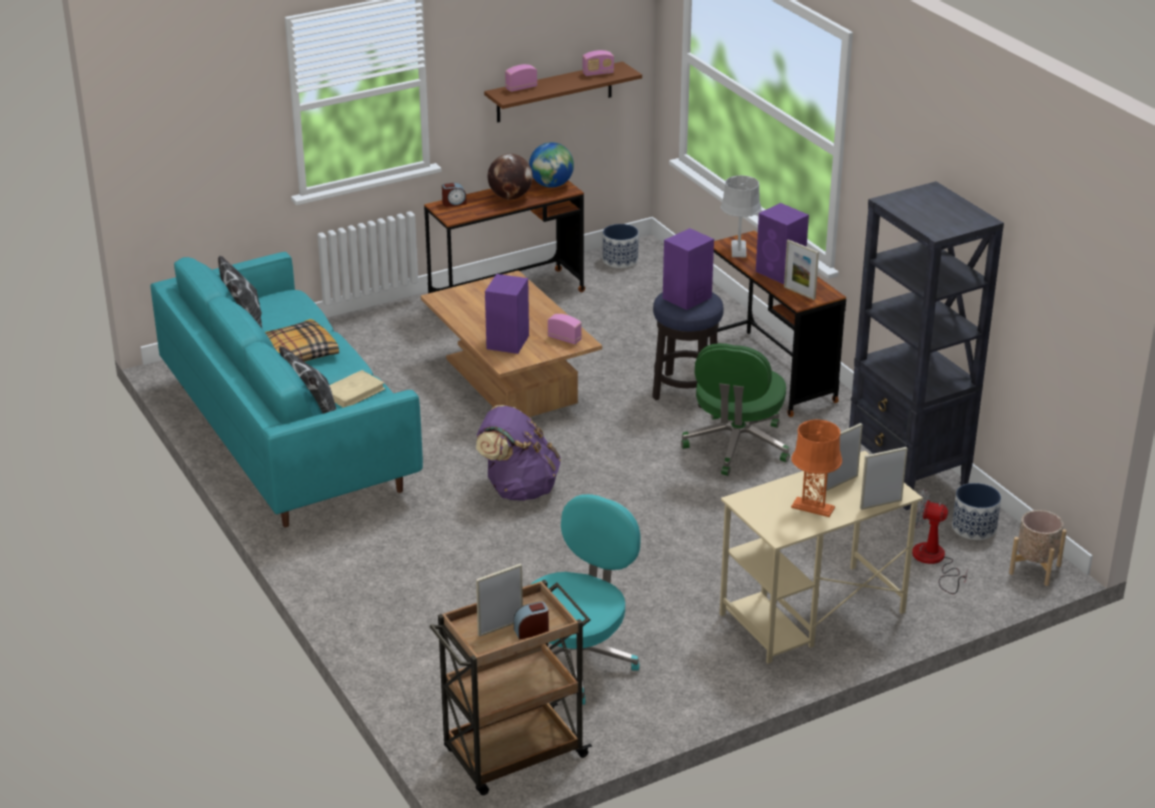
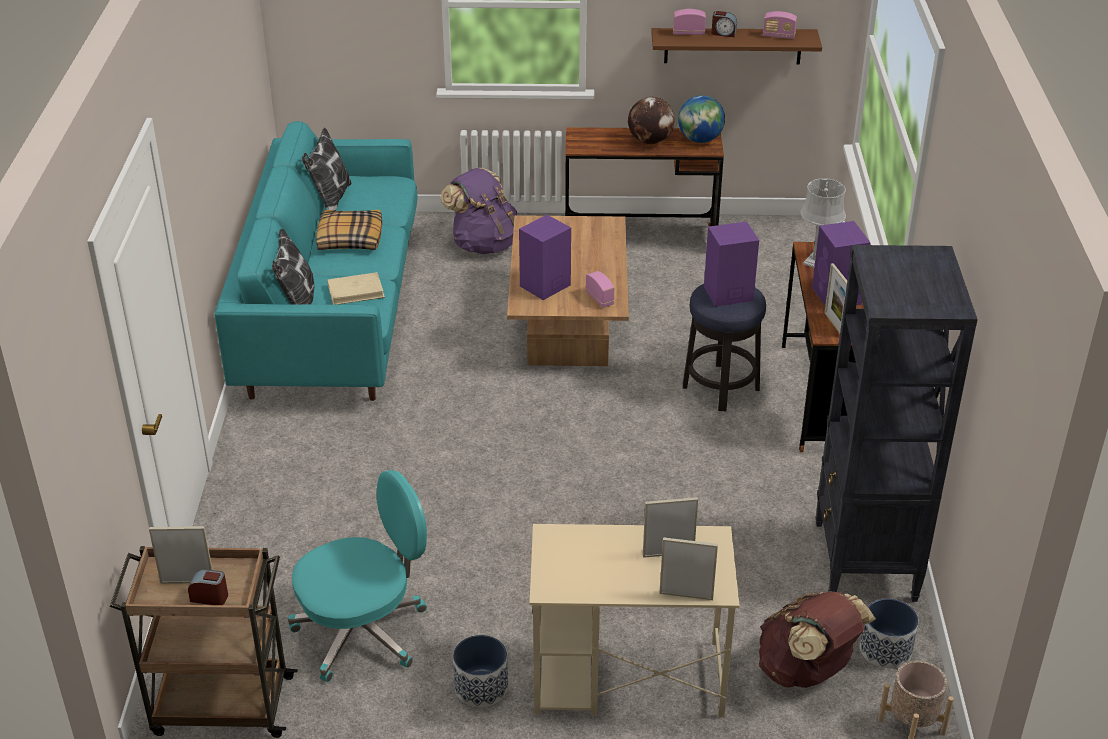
camera: 30 degrees right, 5 degrees up
alarm clock [442,183,467,207] -> alarm clock moved to [711,11,737,37]
purple backpack [476,405,561,501] -> purple backpack moved to [440,168,517,254]
planter [603,224,639,268] -> planter moved to [453,635,508,707]
green office chair [681,343,790,476] -> none
orange table lamp [791,420,842,517] -> none
fan [912,489,968,594] -> brown backpack [759,591,876,688]

